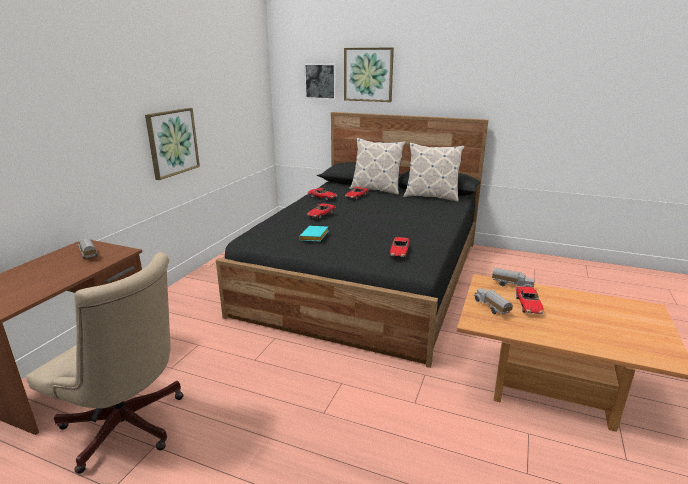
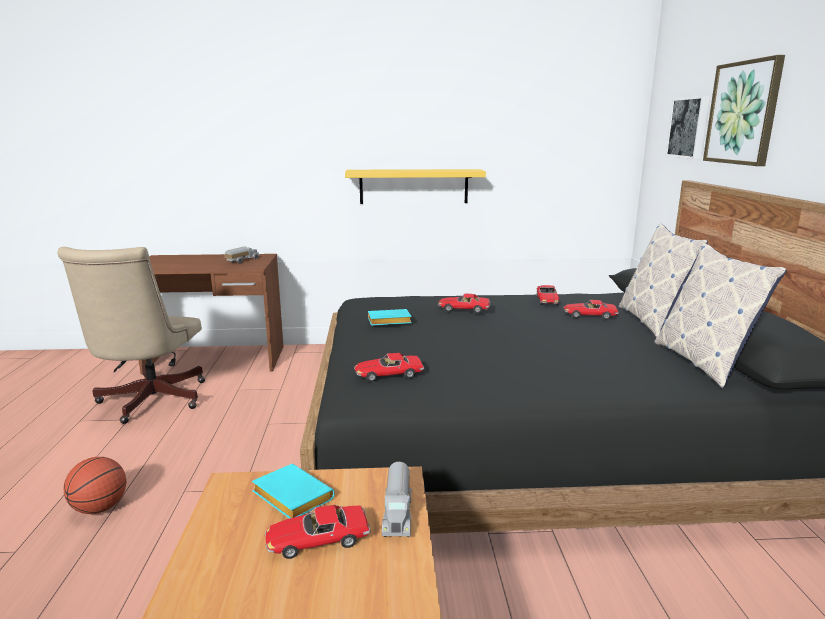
camera: 65 degrees right, 5 degrees down
picture [145,108,200,180] -> yellow shelf [345,169,486,204]
toy truck [473,288,513,314] -> turquoise book [252,464,334,519]
none -> basketball [64,457,126,514]

